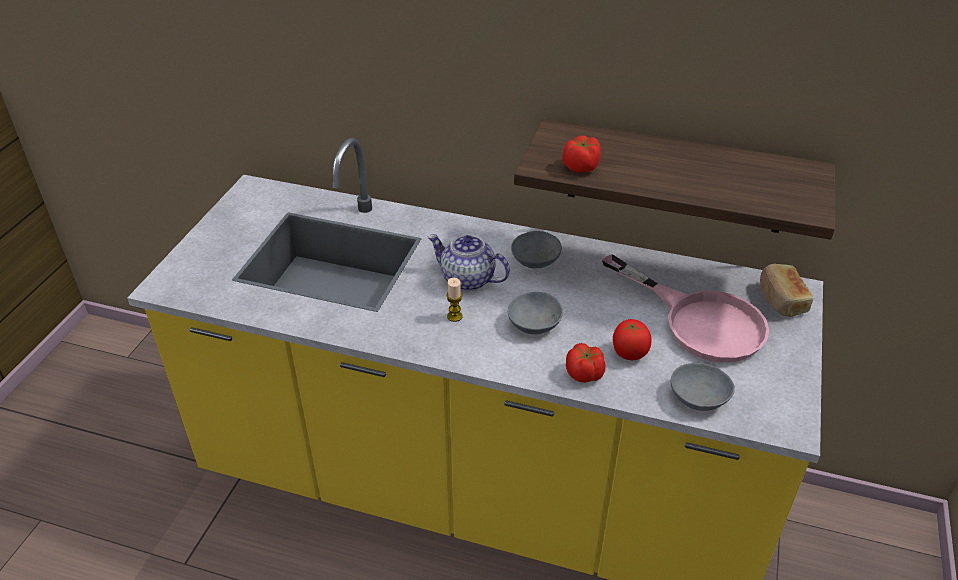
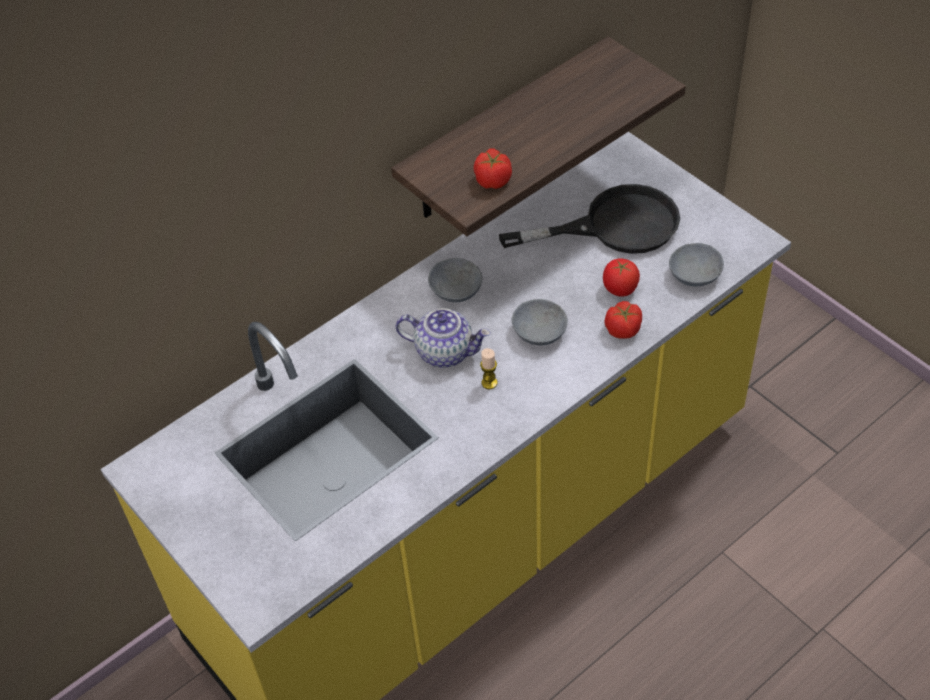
camera: 55 degrees left, 10 degrees up
teapot [427,234,510,291] -> teapot turned 135 degrees counterclockwise [396,308,491,368]
pink frying pan [602,254,769,362] -> black frying pan [499,184,680,254]
bread [760,264,813,317] -> none

